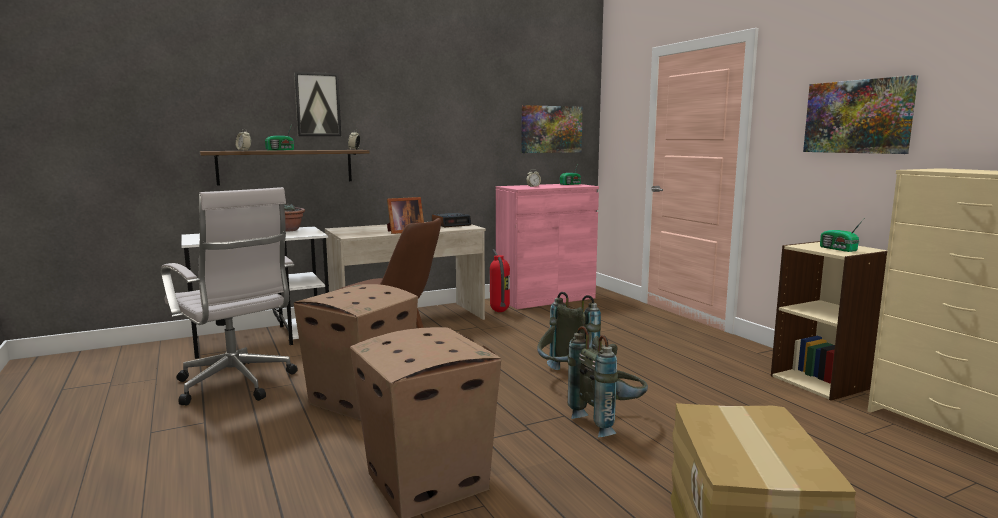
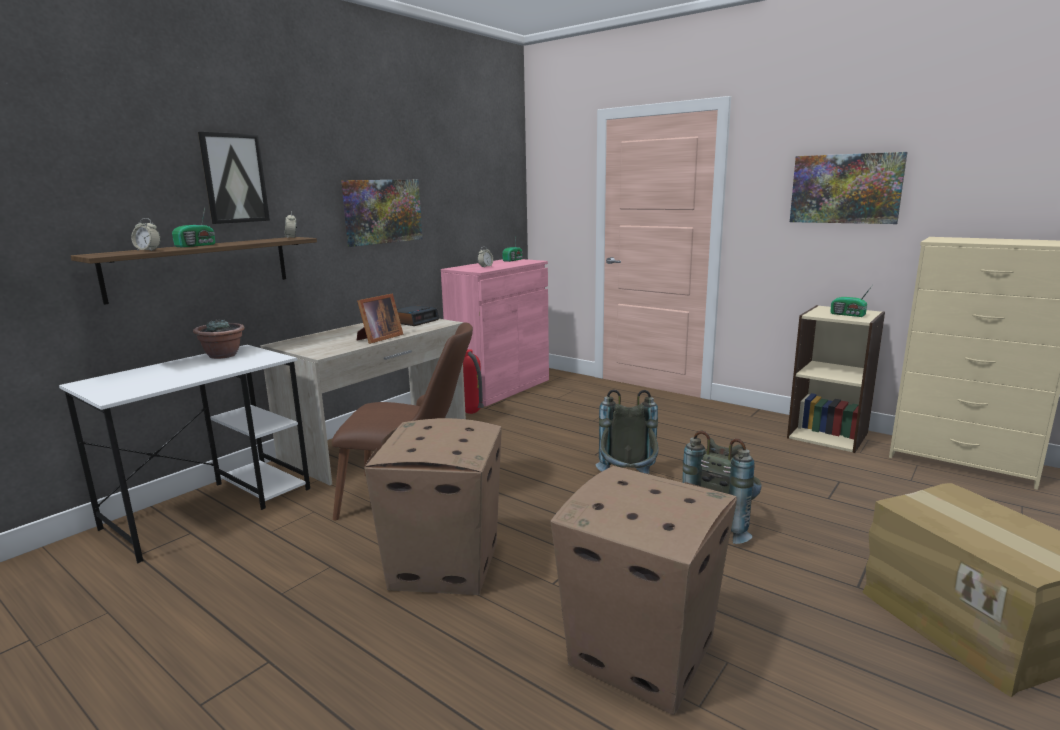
camera: 25 degrees left, 5 degrees up
white office chair [161,187,298,406] -> none
picture [521,105,583,153] -> picture moved to [341,180,422,247]

